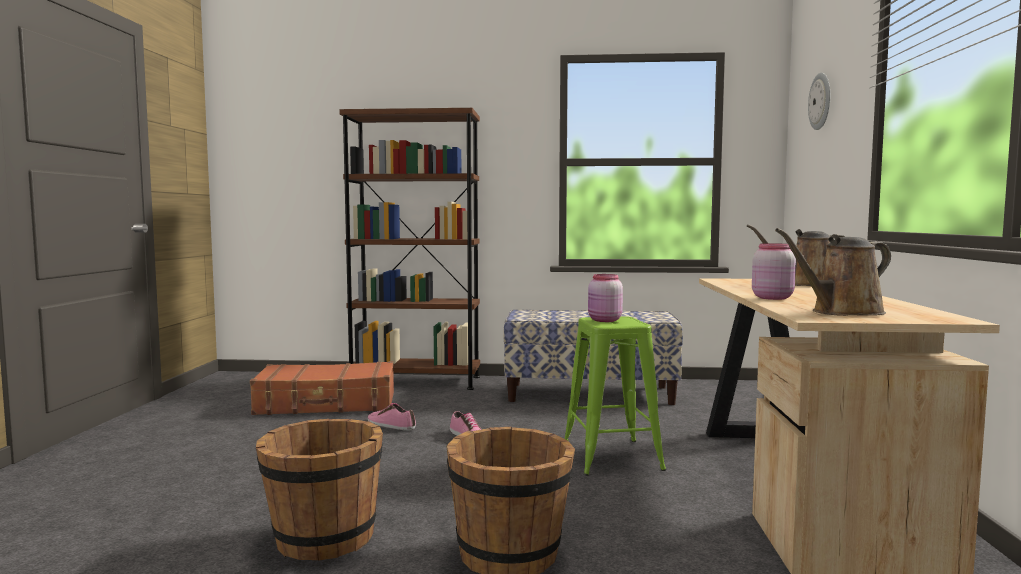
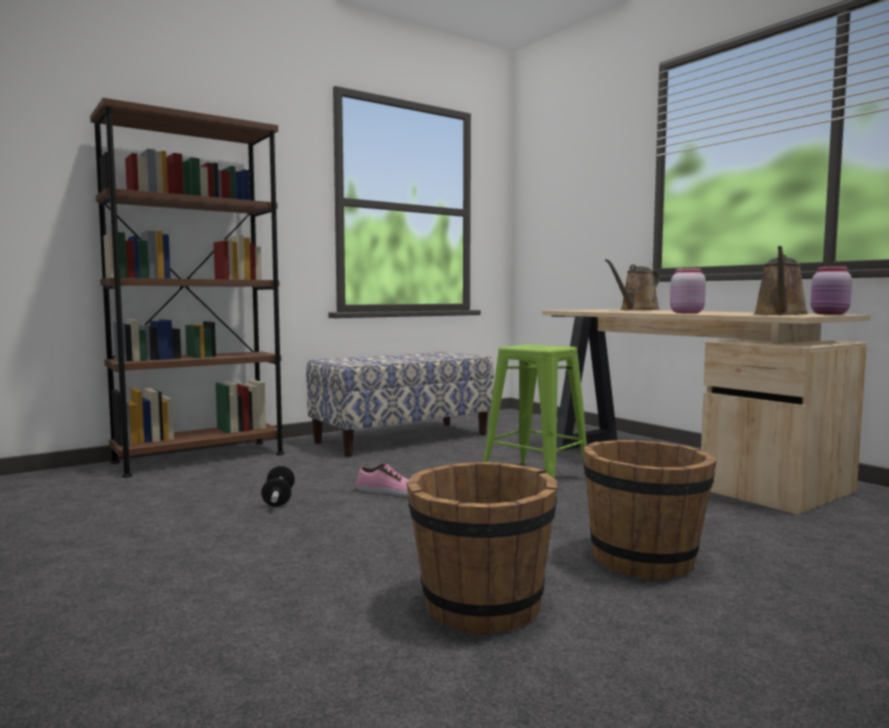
camera: 40 degrees left, 0 degrees up
brown suitcase [250,361,394,415] -> none
shoe [368,403,416,431] -> dumbbell [261,466,295,507]
pink jar [588,274,623,322] -> pink jar moved to [810,267,852,314]
wall clock [808,73,830,130] -> none

